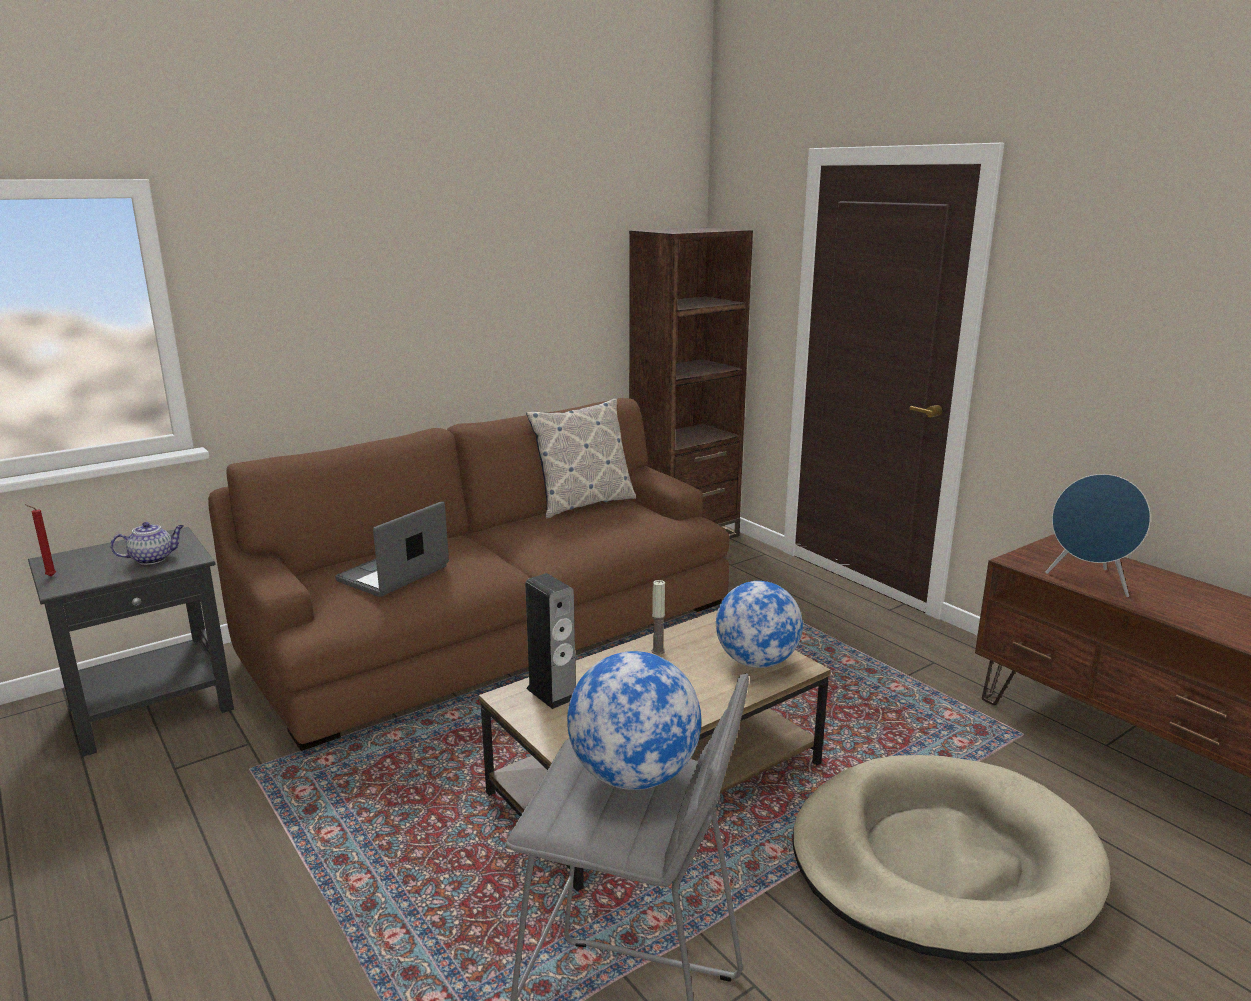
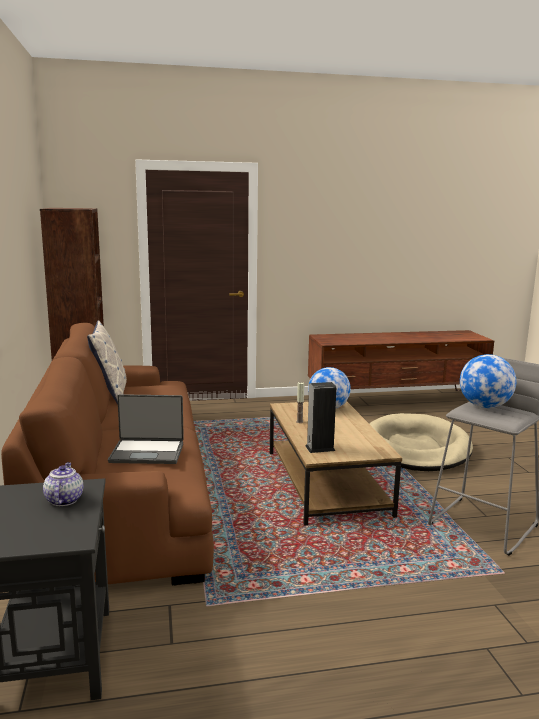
camera: 65 degrees left, 5 degrees down
red candle [25,504,56,577] -> none
laptop [335,501,449,597] -> laptop turned 60 degrees counterclockwise [108,394,184,464]
blue speaker [1045,474,1151,597] -> none

